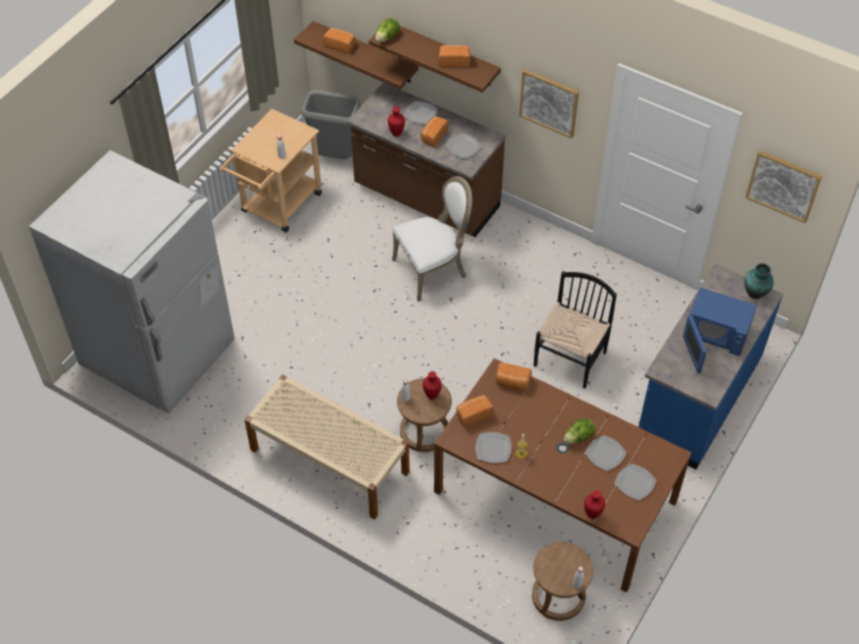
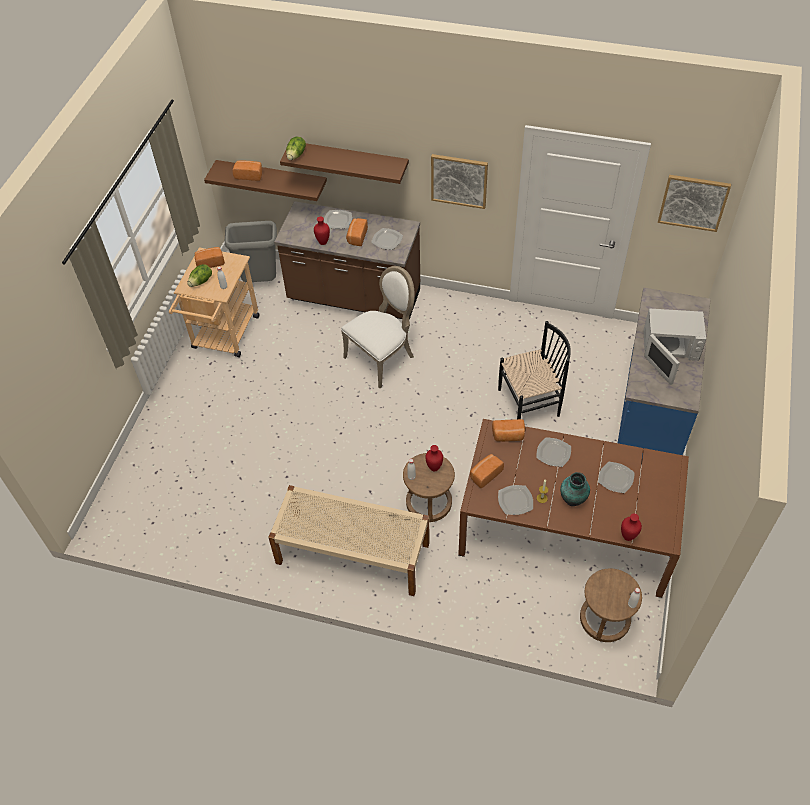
camera: 15 degrees left, 0 degrees up
white fridge [29,150,235,413] -> none
bread [439,45,470,67] -> bread moved to [195,247,225,268]
black chair [534,271,617,389] -> black chair turned 60 degrees clockwise [498,321,571,419]
lettuce [563,418,595,444] -> lettuce moved to [188,264,212,287]
plate [615,464,657,500] -> plate moved to [536,437,571,467]
blue microwave [683,287,757,374] -> white microwave [643,309,706,385]
vase [744,263,774,299] -> vase moved to [560,472,590,506]

